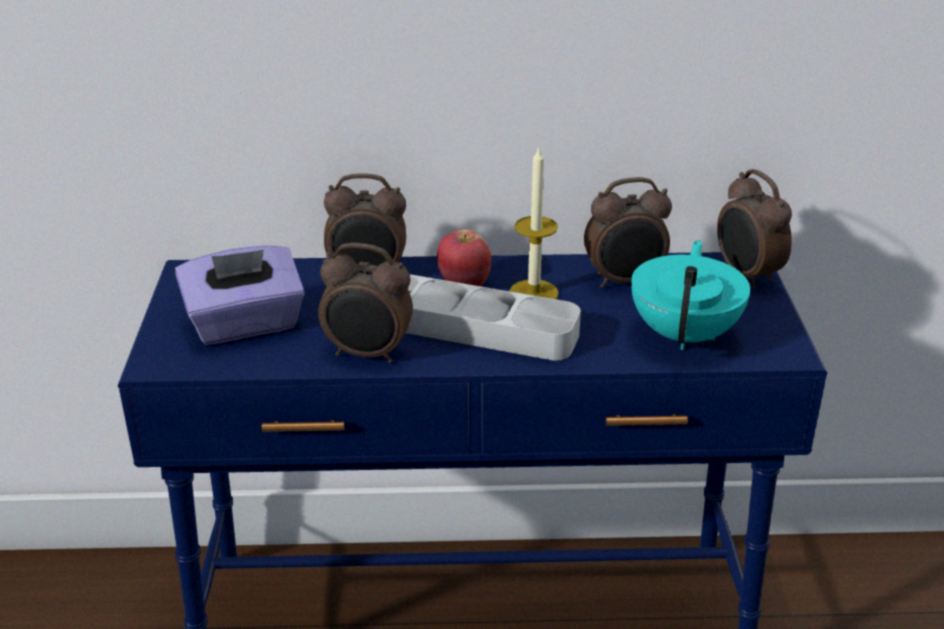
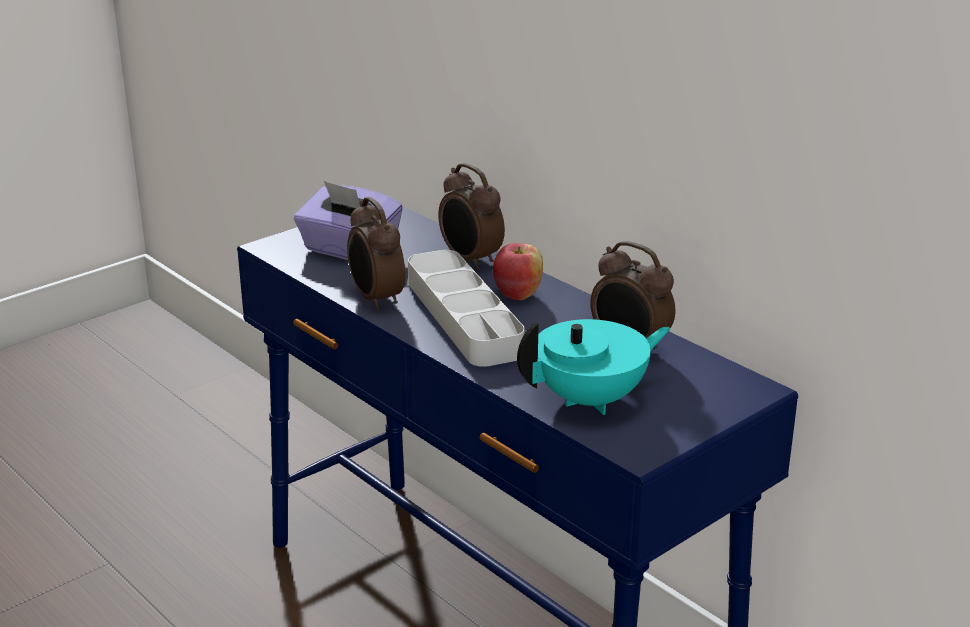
camera: 50 degrees right, 5 degrees down
candle [510,145,559,299] -> none
alarm clock [717,169,792,289] -> none

